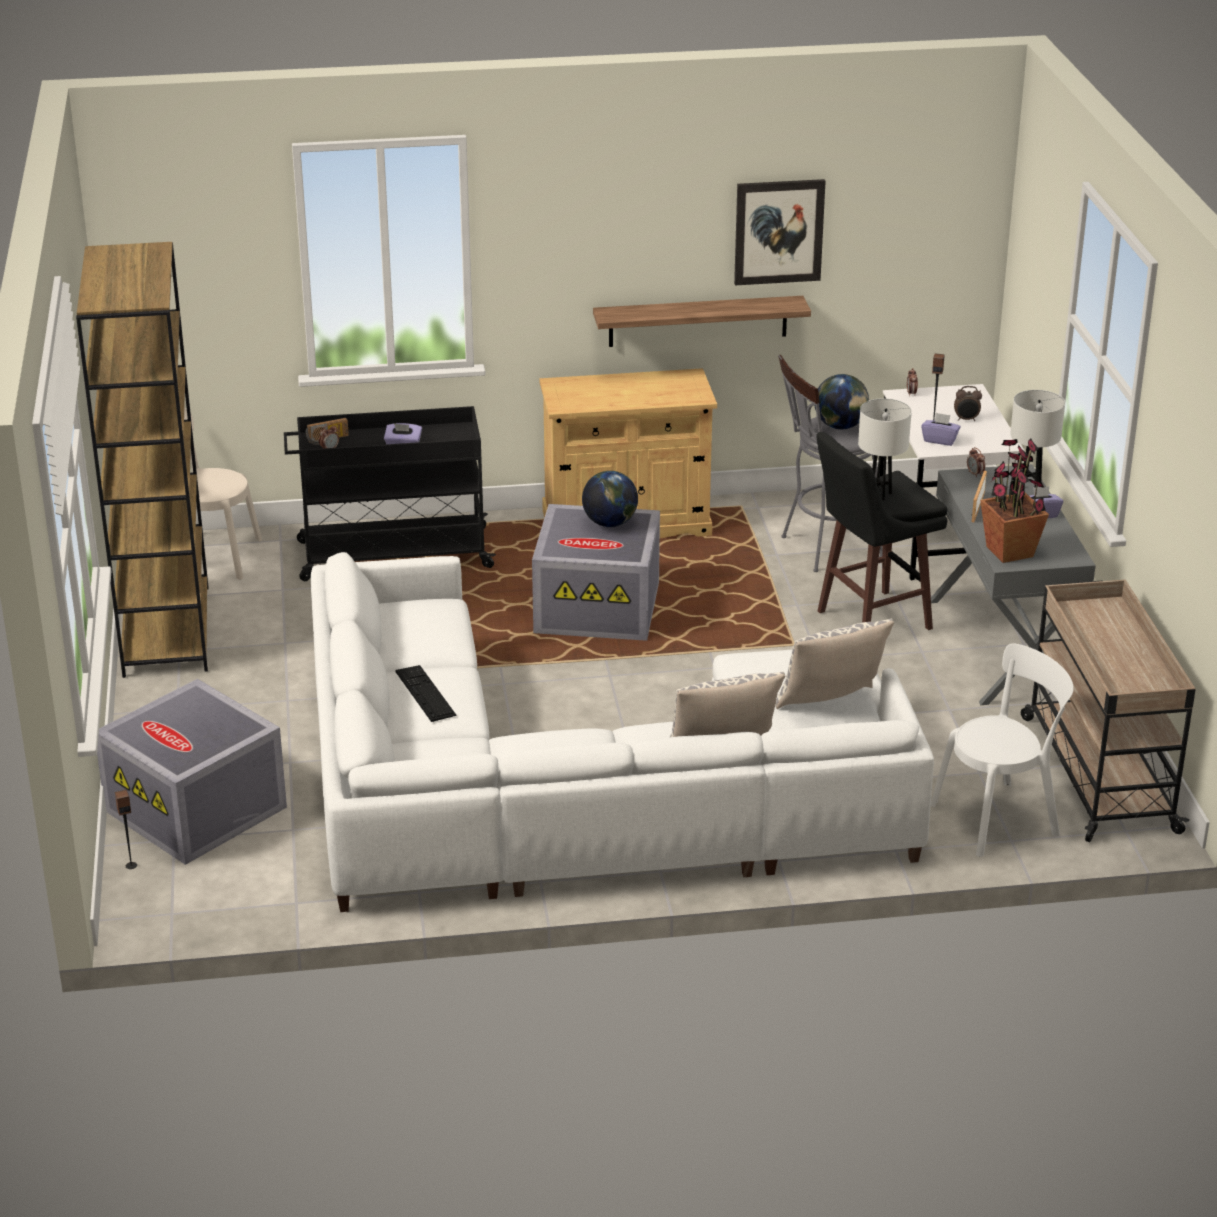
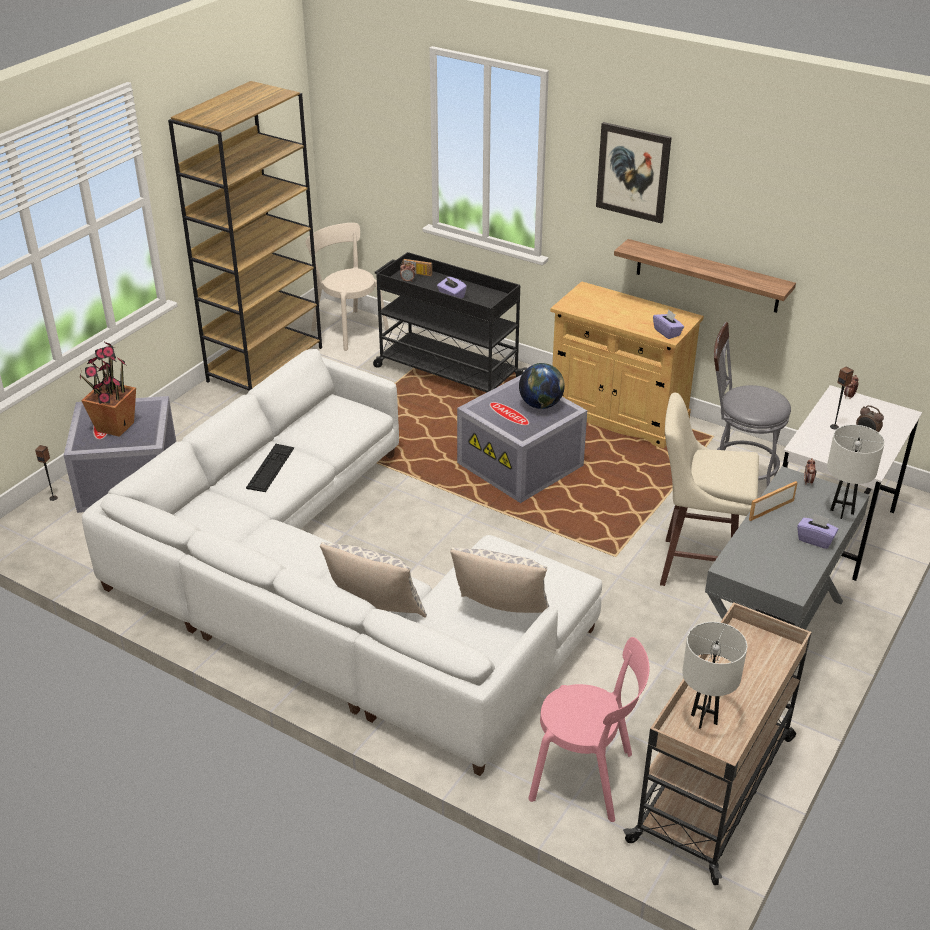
camera: 40 degrees right, 5 degrees up
picture [734,179,826,285] -> picture moved to [596,122,672,223]
globe [815,374,869,429] -> none
black stool [816,432,948,630] -> beige stool [660,393,759,586]
white table lamp [858,398,912,500] -> white table lamp moved to [682,622,747,729]
purple tissue box [921,413,961,446] -> purple tissue box moved to [653,310,684,339]
white chair [931,643,1074,857] -> pink chair [528,637,649,822]
potted plant [980,438,1049,563] -> potted plant moved to [79,341,136,437]

